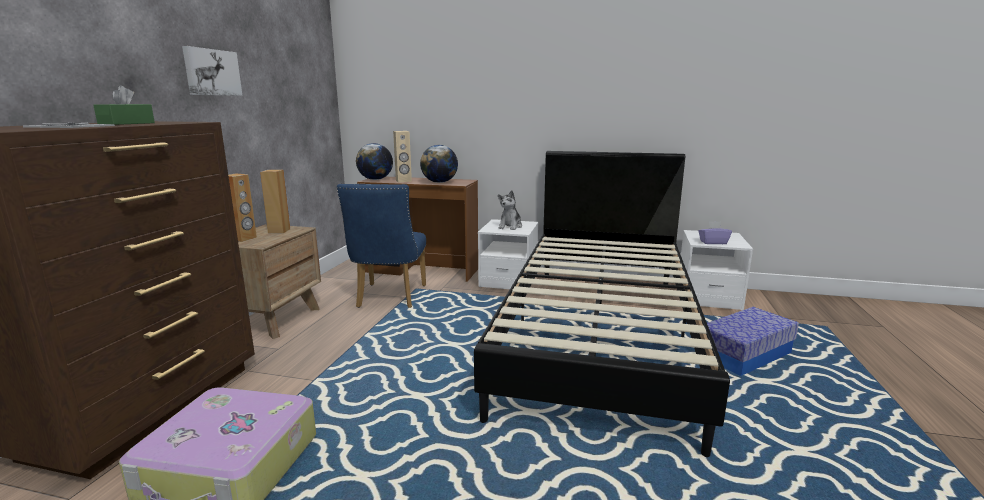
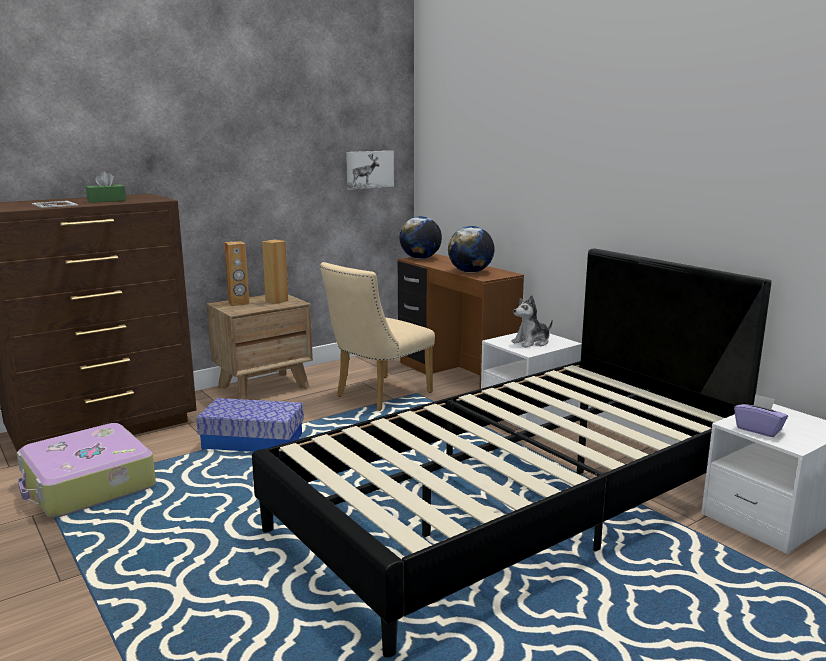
camera: 40 degrees right, 0 degrees up
picture [182,46,242,96] -> picture moved to [346,151,394,190]
blue chair [337,184,426,308] -> beige chair [320,262,435,411]
beige speaker [393,131,412,182] -> none
storage box [707,307,799,376] -> storage box moved to [196,398,304,452]

